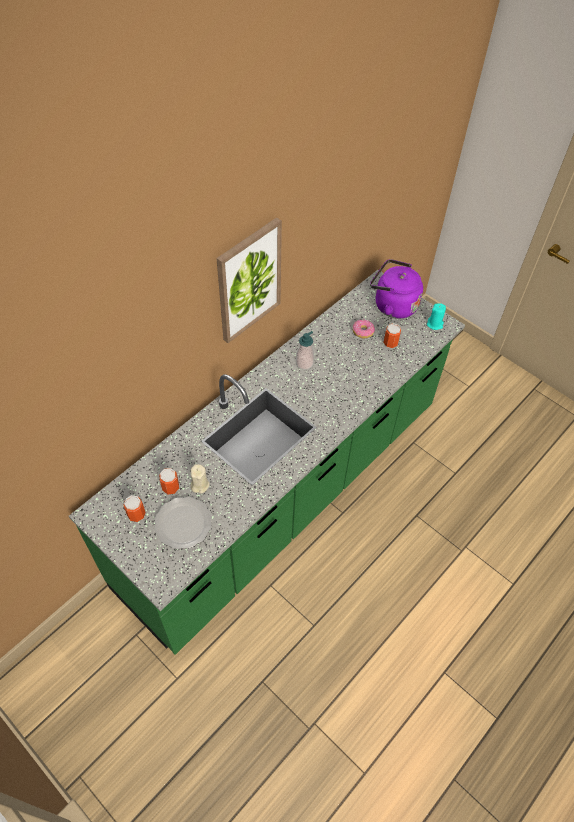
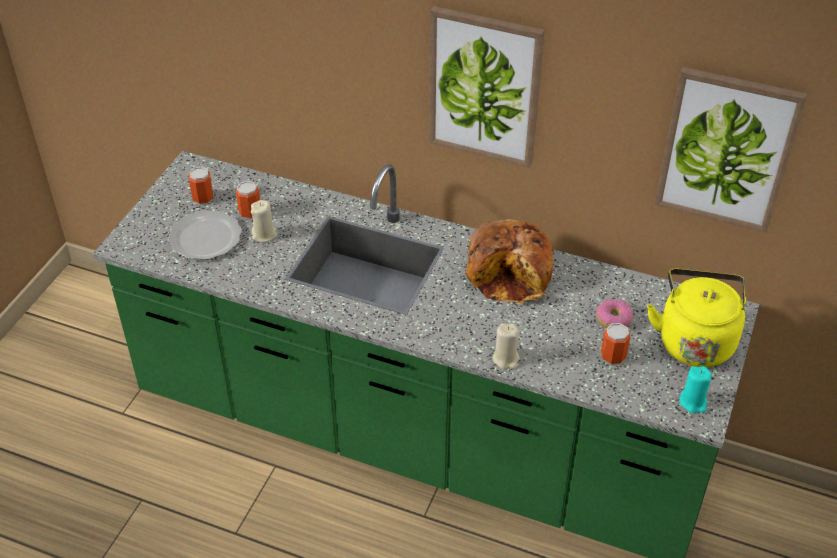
camera: 70 degrees right, 10 degrees down
soap dispenser [296,331,314,370] -> bread [465,219,553,304]
purple kettle [370,259,423,319] -> yellow kettle [647,269,746,367]
none -> beige candle [493,323,520,369]
none -> picture [655,67,807,233]

